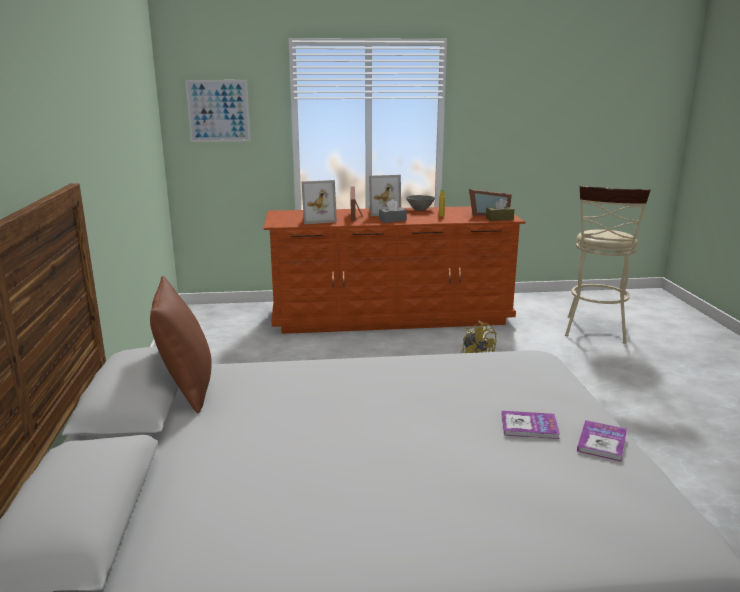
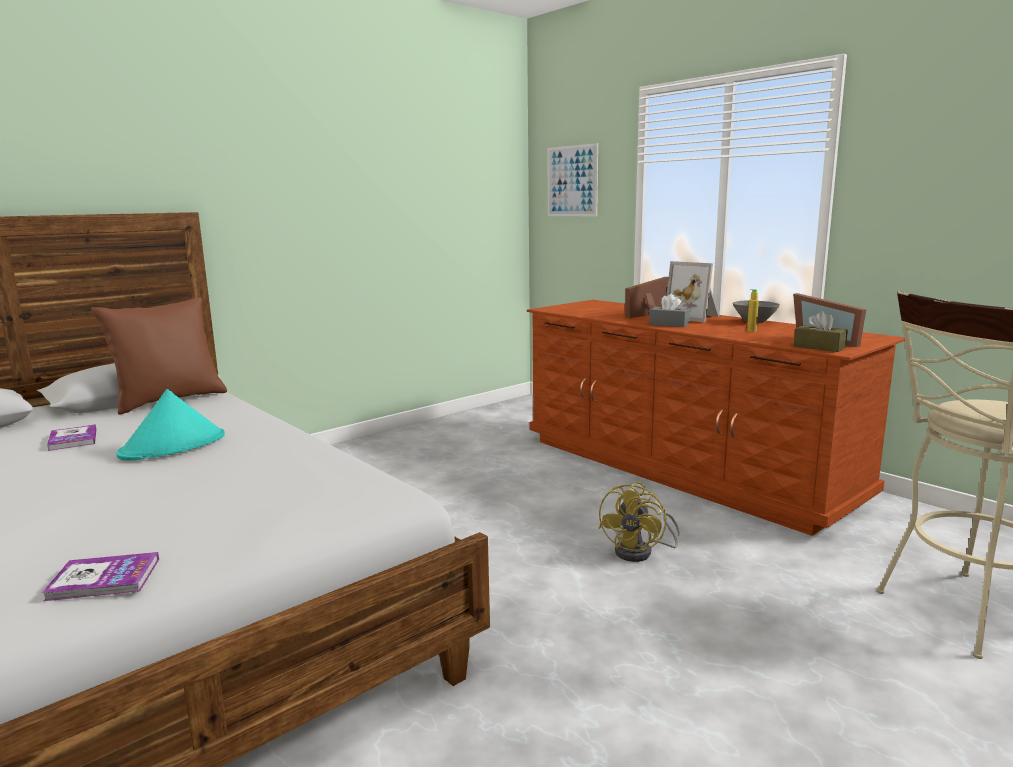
camera: 55 degrees right, 5 degrees down
picture frame [302,180,337,224] -> none
book [502,411,560,439] -> book moved to [47,424,96,451]
none -> turquoise hat [116,389,225,460]

